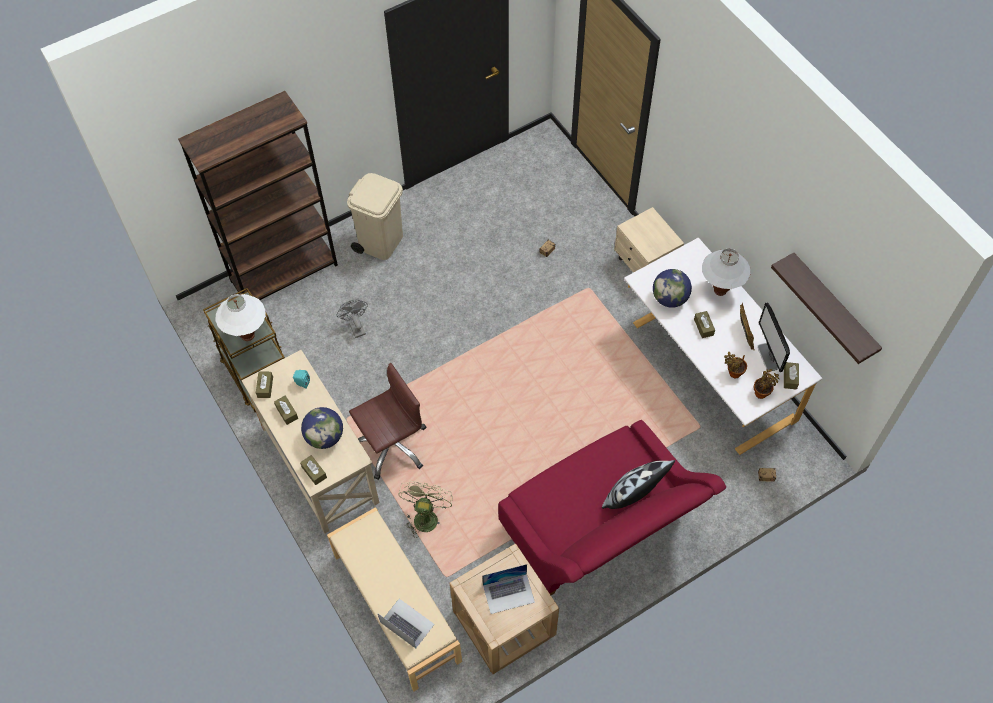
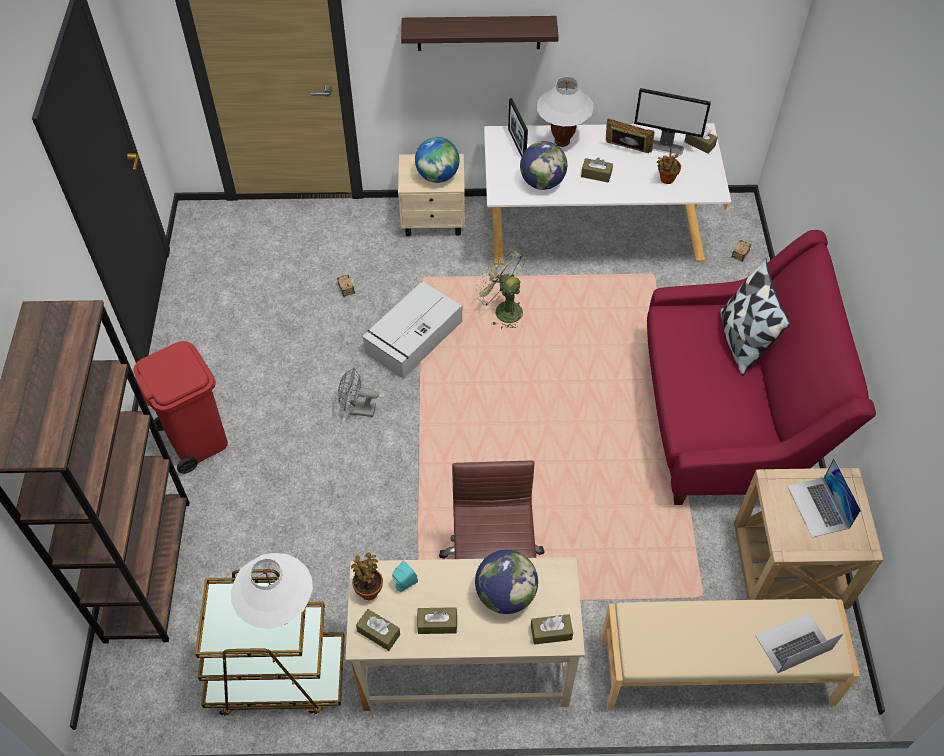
camera: 60 degrees left, 5 degrees down
grey fan [337,300,368,338] -> grey fan moved to [338,368,379,417]
beige trash can [347,173,403,260] -> red trash can [133,341,228,474]
green fan [398,481,453,538] -> green fan moved to [474,249,526,329]
laptop [482,564,535,614] -> laptop turned 150 degrees clockwise [787,459,861,537]
potted plant [754,369,780,399] -> potted plant moved to [351,552,383,600]
shelf [771,253,882,364] -> shelf moved to [401,16,559,51]
none -> grey storage box [362,282,462,379]
none -> globe [415,137,460,183]
none -> picture frame [508,98,528,157]

